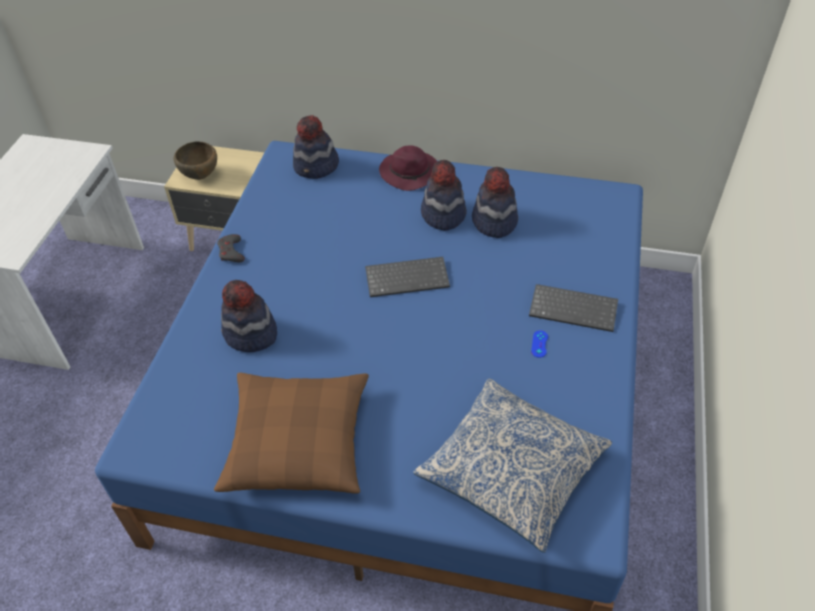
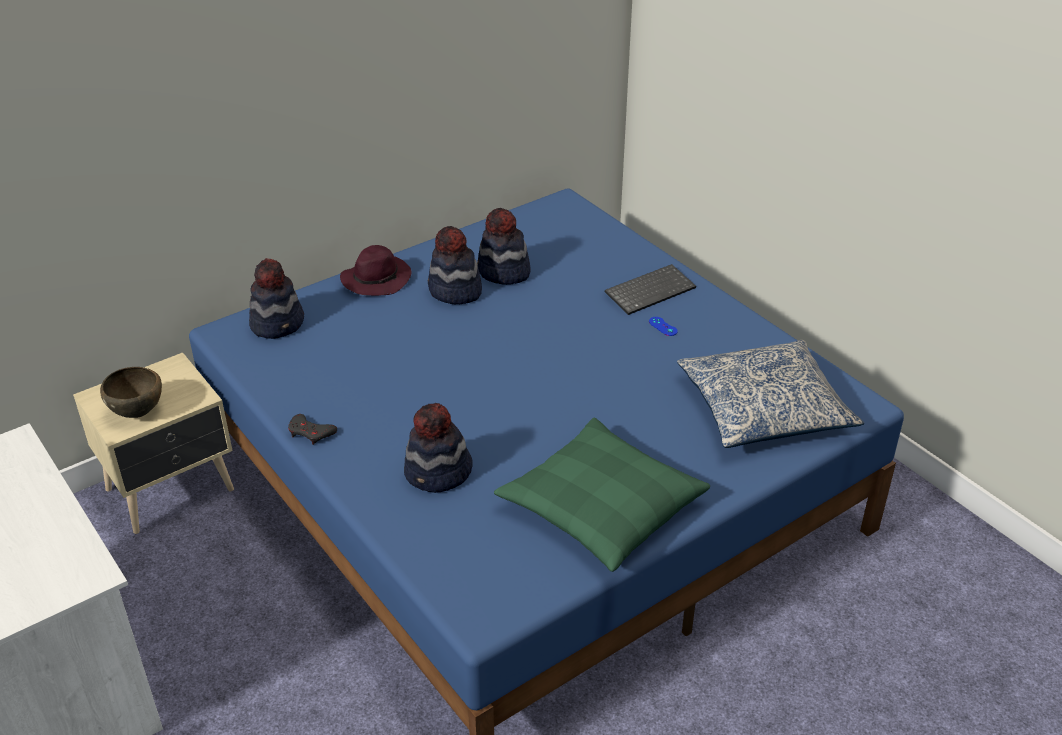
camera: 50 degrees left, 10 degrees down
brown pillow [214,373,369,494] -> green pillow [494,417,710,572]
keyboard [365,257,450,297] -> none

